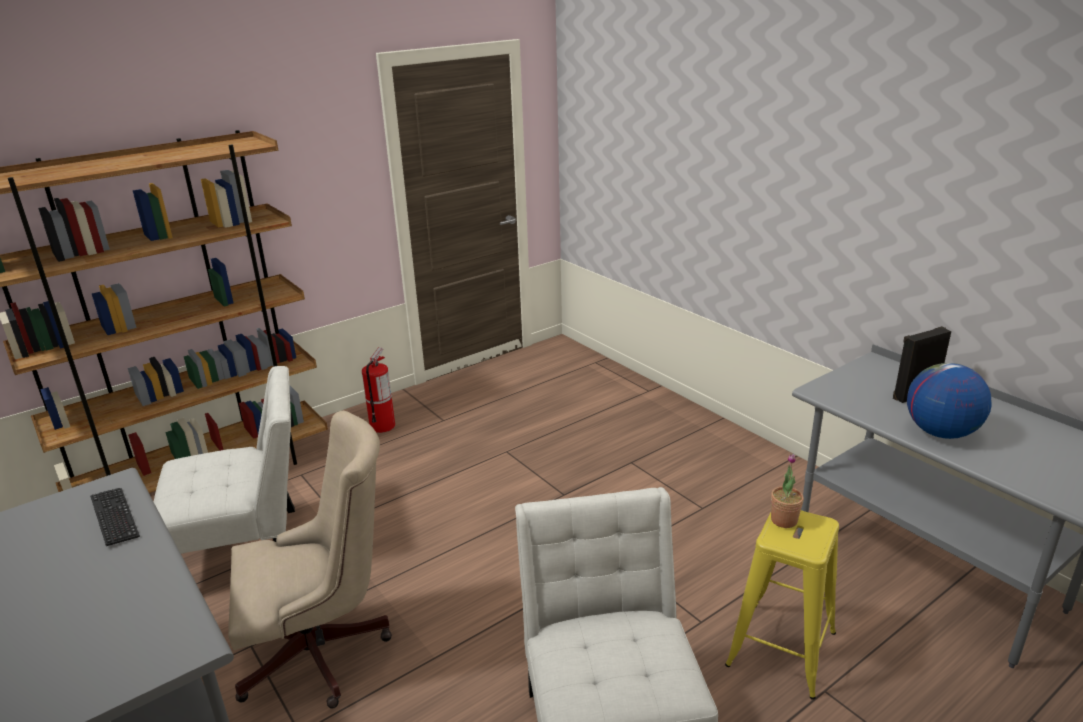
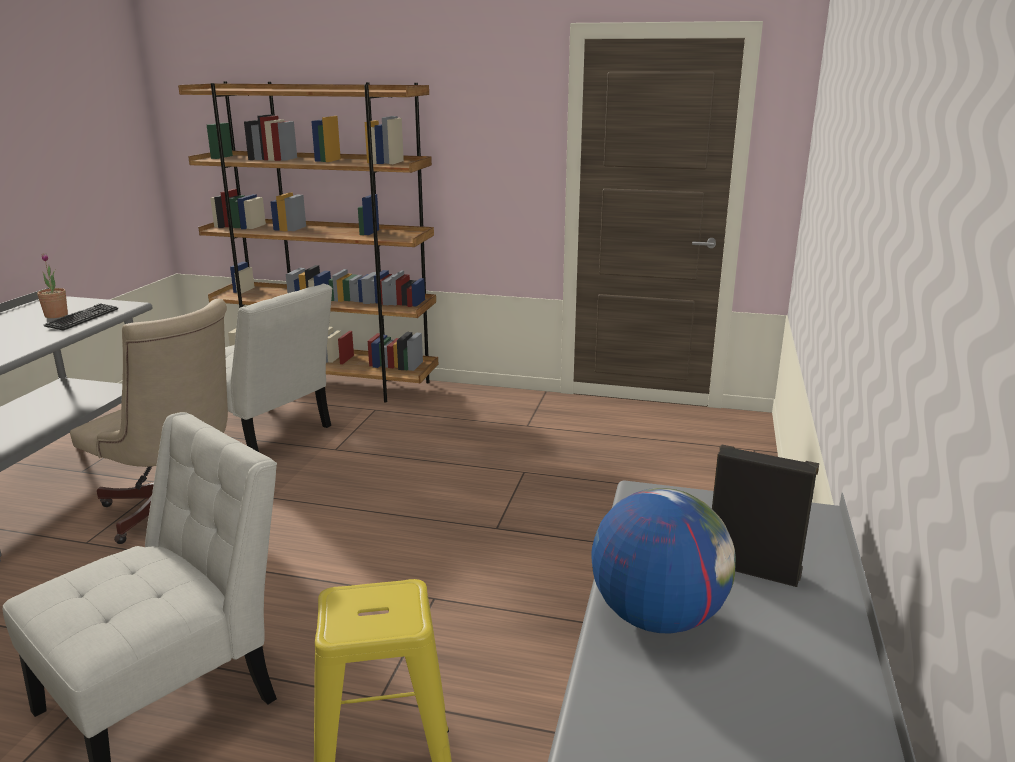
camera: 50 degrees right, 5 degrees down
fire extinguisher [362,347,395,433] -> none
potted plant [771,454,804,528] -> potted plant moved to [37,254,68,318]

